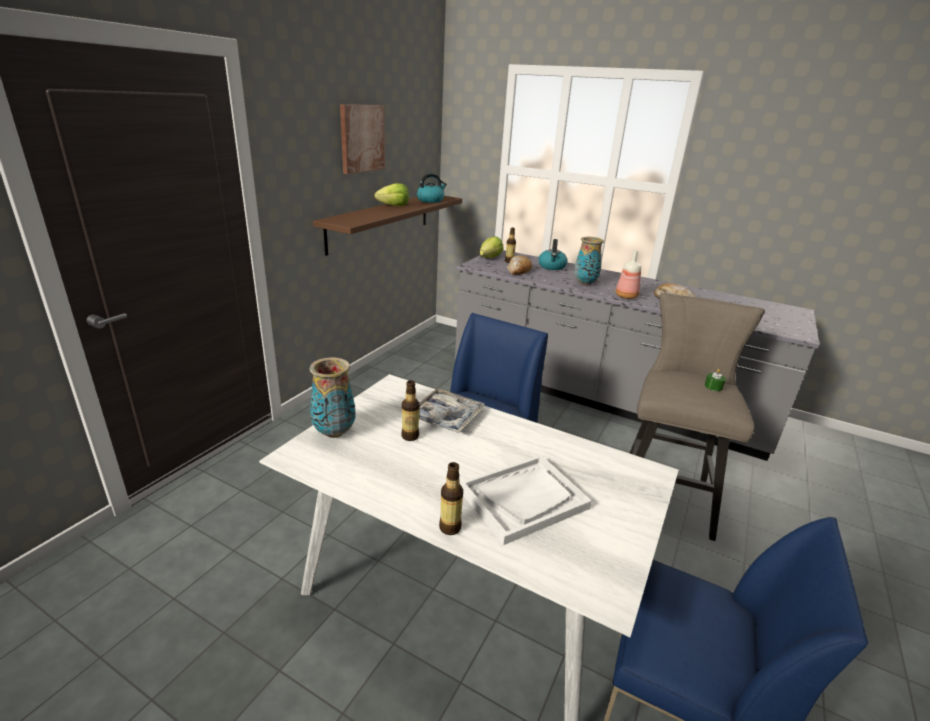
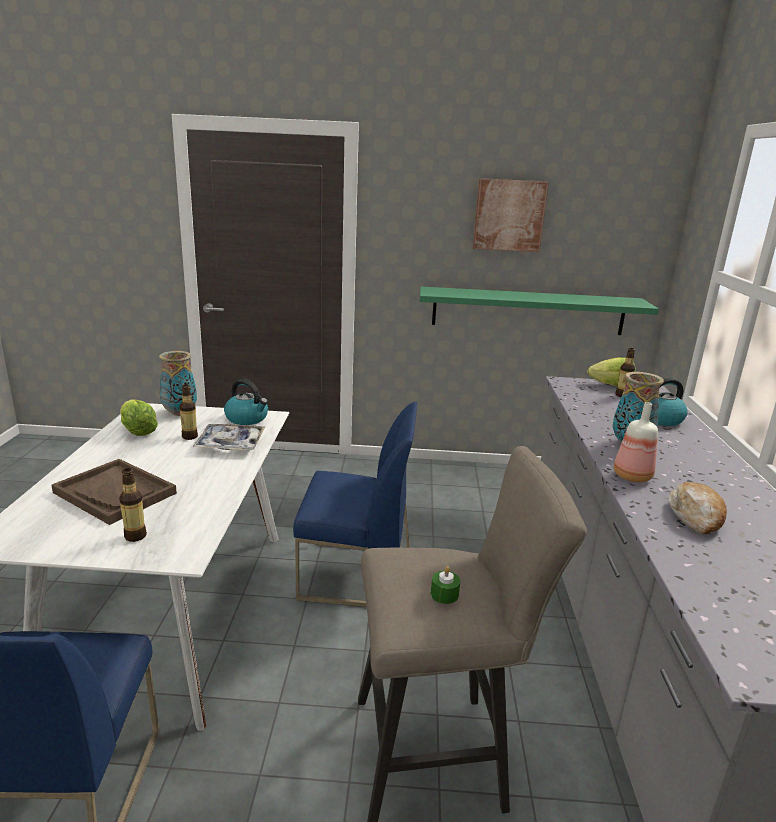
camera: 65 degrees right, 5 degrees down
brown shelf [313,196,462,256] -> green shelf [420,286,659,335]
lettuce [374,183,409,206] -> lettuce moved to [120,399,158,436]
kettle [417,173,447,203] -> kettle moved to [224,379,268,425]
bottle [439,462,463,535] -> bottle moved to [119,468,147,542]
white tray [459,455,592,545] -> brown tray [52,459,177,525]
bread [507,255,532,275] -> none

